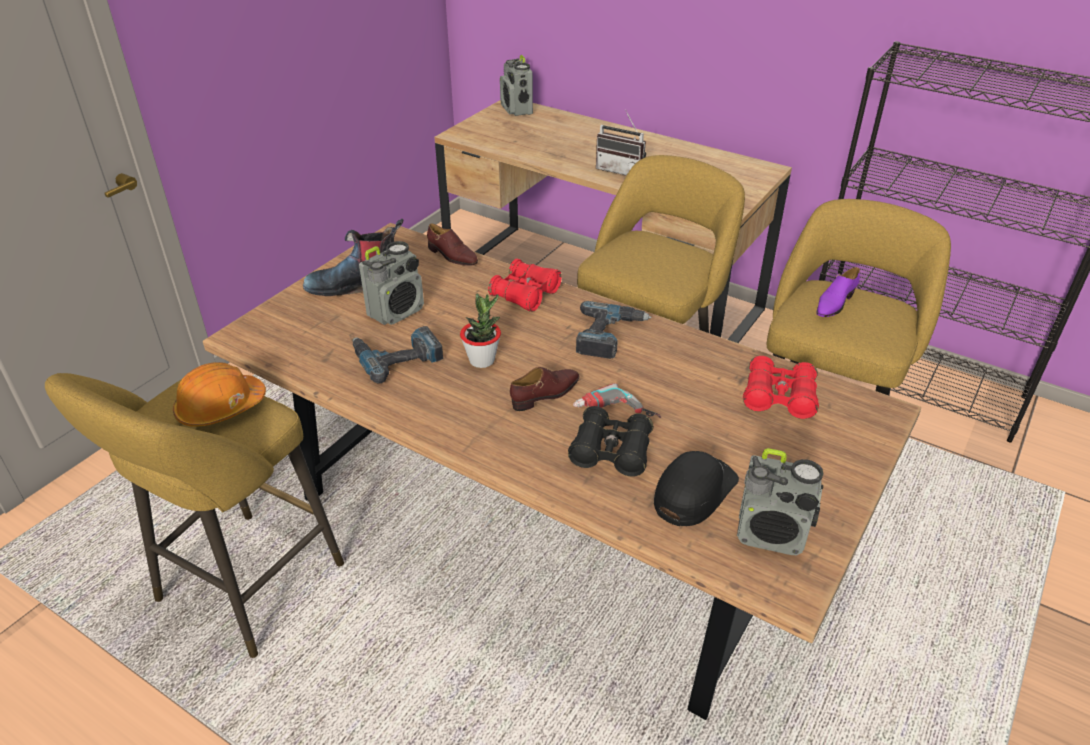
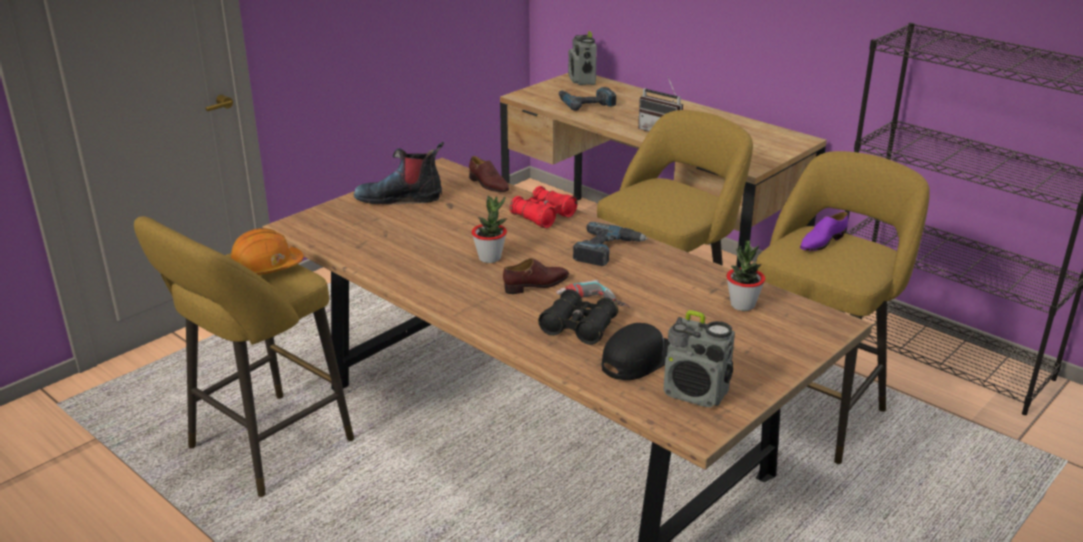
camera: 10 degrees right, 10 degrees down
power drill [353,326,443,384] -> power drill moved to [559,87,616,111]
radio [359,241,424,325] -> none
red binoculars [743,356,819,419] -> potted plant [726,241,765,311]

